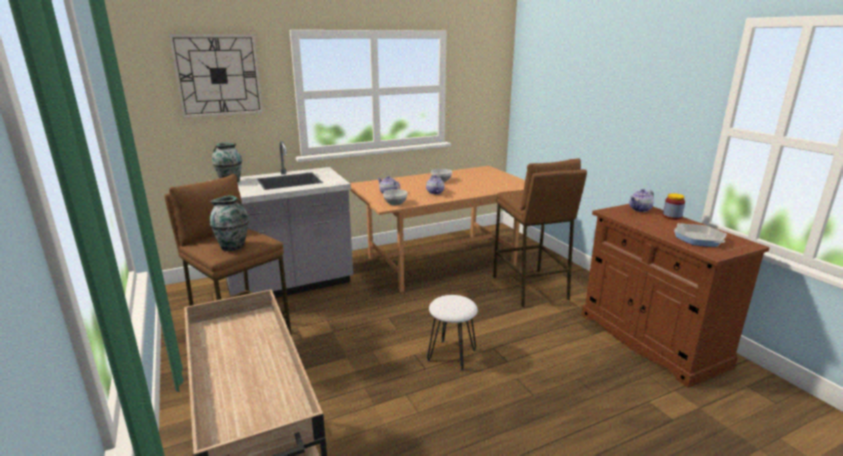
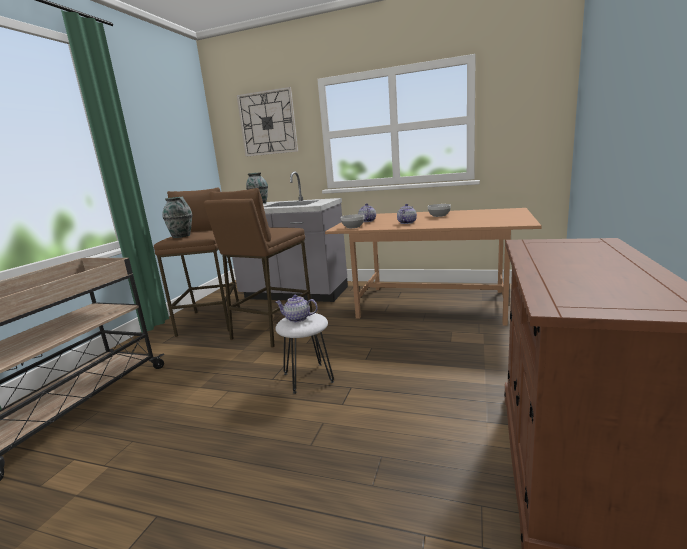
camera: 45 degrees right, 5 degrees down
brown stool [493,158,587,307] -> brown stool moved to [204,188,313,347]
teapot [629,189,654,212] -> teapot moved to [275,295,318,322]
jar [663,193,685,220] -> none
frying pan [674,223,727,247] -> none

